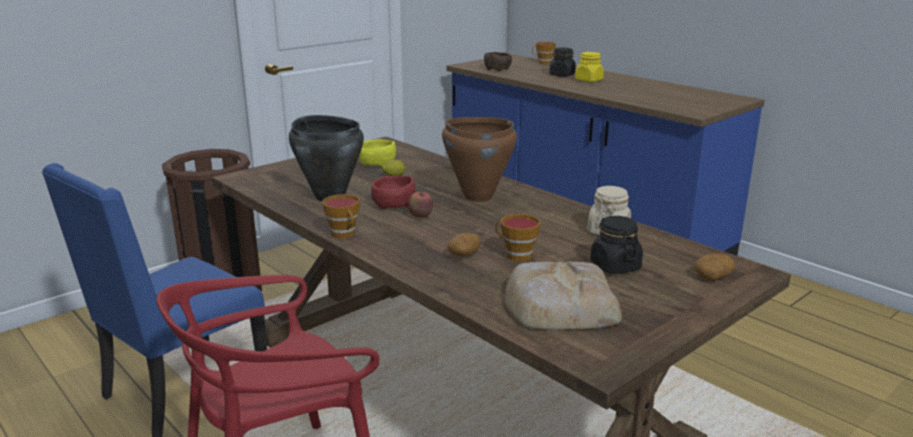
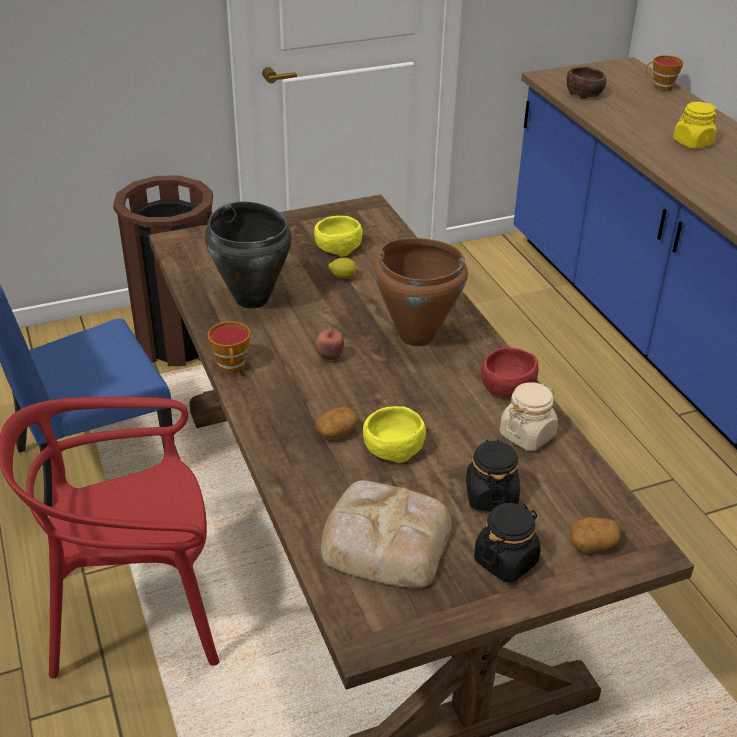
camera: 20 degrees right, 15 degrees up
red bowl [371,176,415,209] -> red bowl moved to [481,347,538,397]
cup [495,214,541,261] -> yellow bowl [363,406,426,463]
black jar [549,48,576,77] -> black jar moved to [474,503,541,582]

